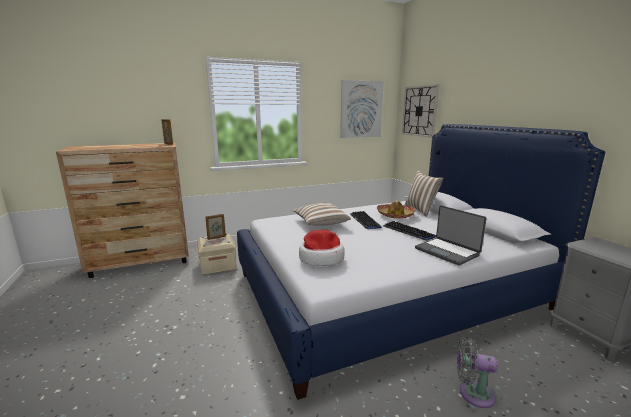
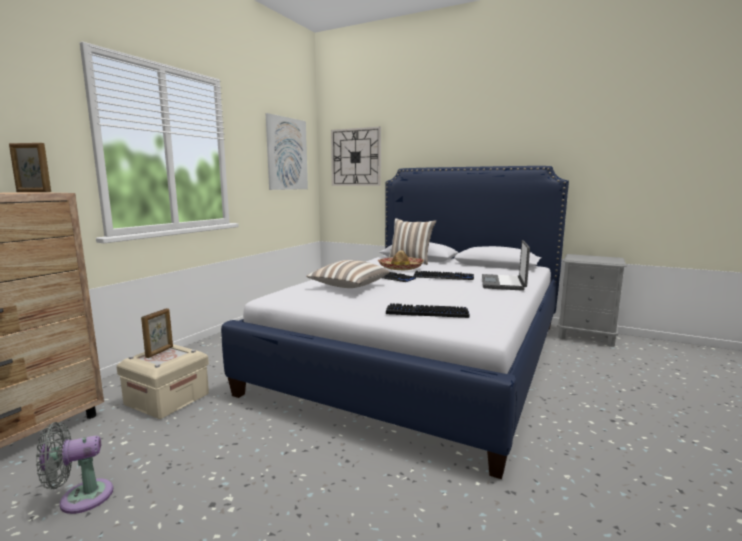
camera: 40 degrees left, 5 degrees down
hat [299,230,345,266] -> keyboard [386,303,470,318]
laptop [415,206,486,266] -> laptop turned 90 degrees clockwise [482,240,530,291]
grey fan [457,337,498,408] -> grey fan moved to [36,422,113,514]

